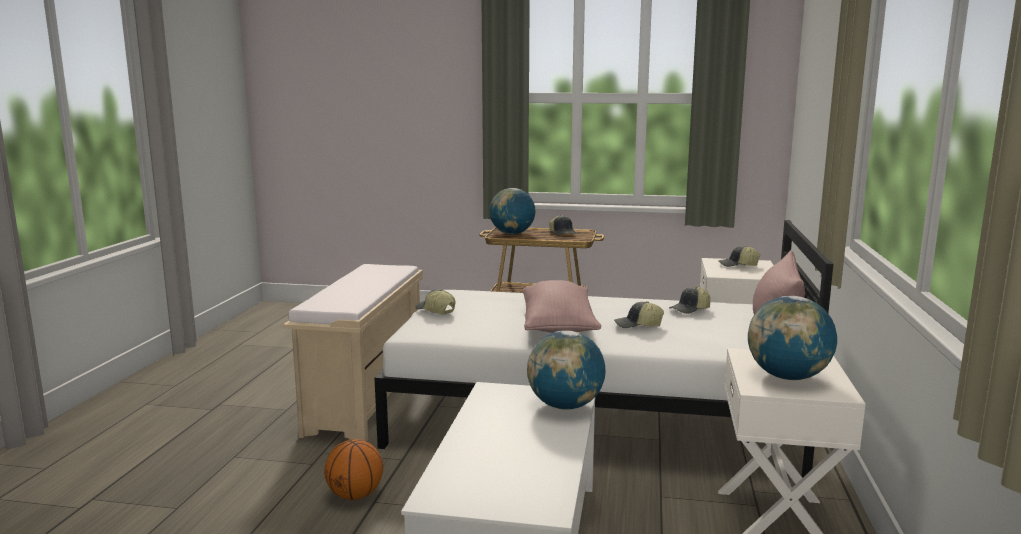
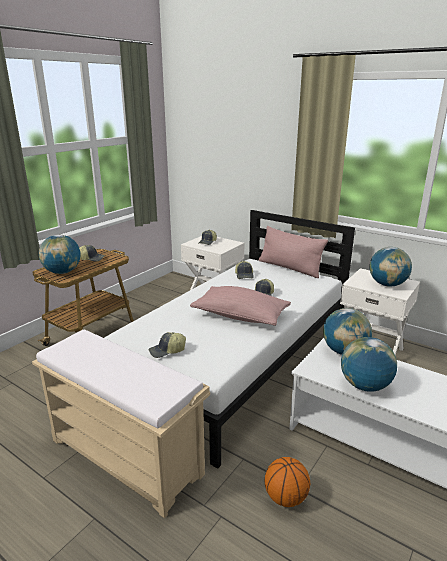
camera: 65 degrees left, 10 degrees up
none -> globe [341,337,397,392]

